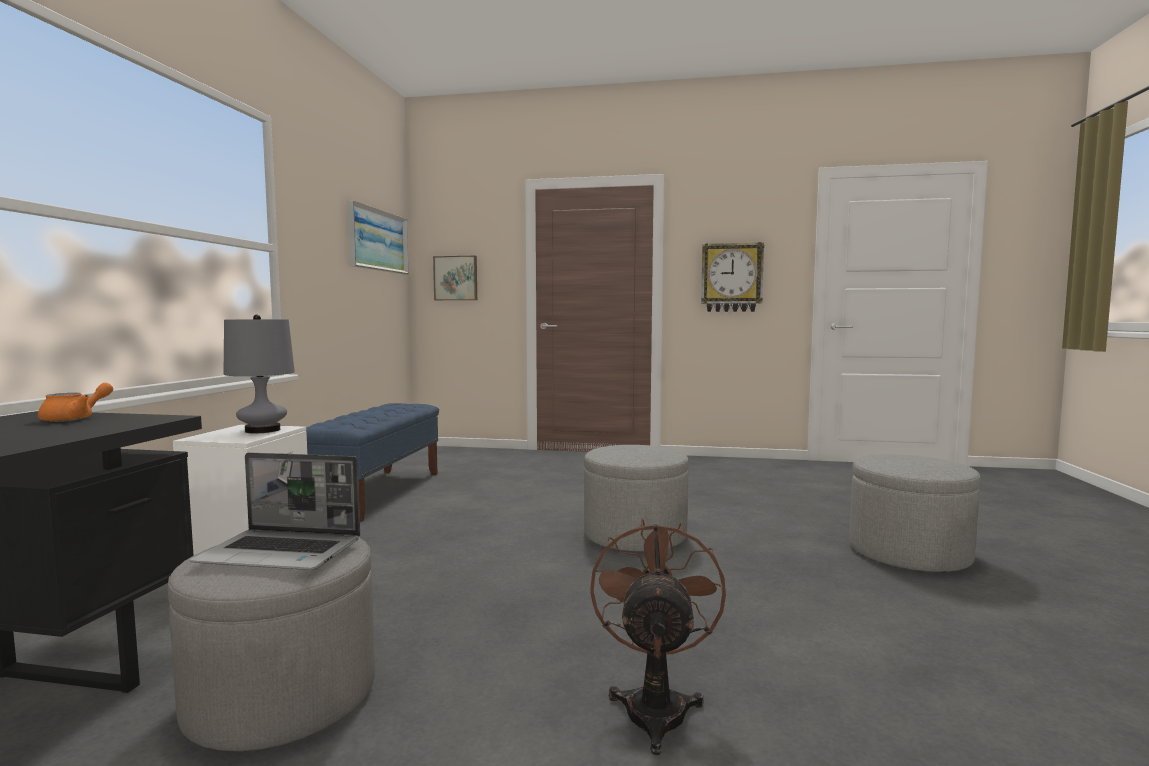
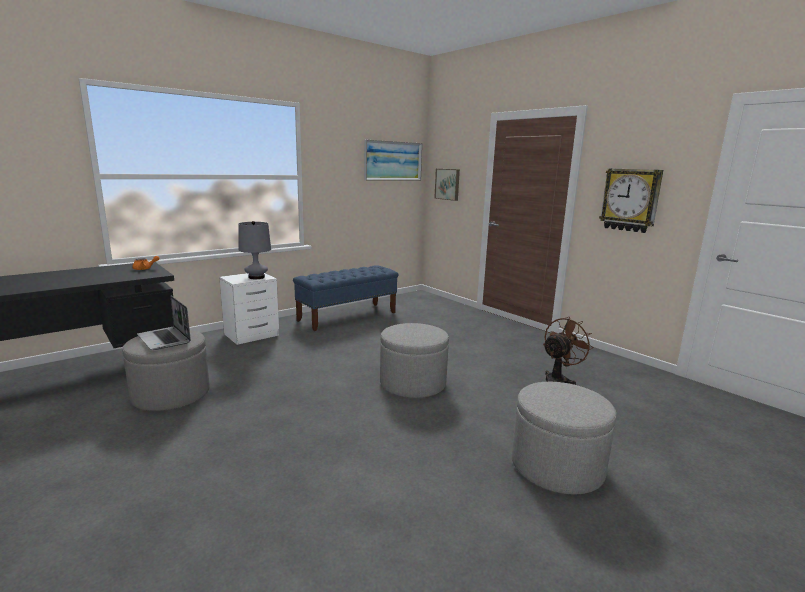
camera: 40 degrees right, 10 degrees up
brown fan [590,518,726,755] -> brown fan moved to [543,317,594,385]

